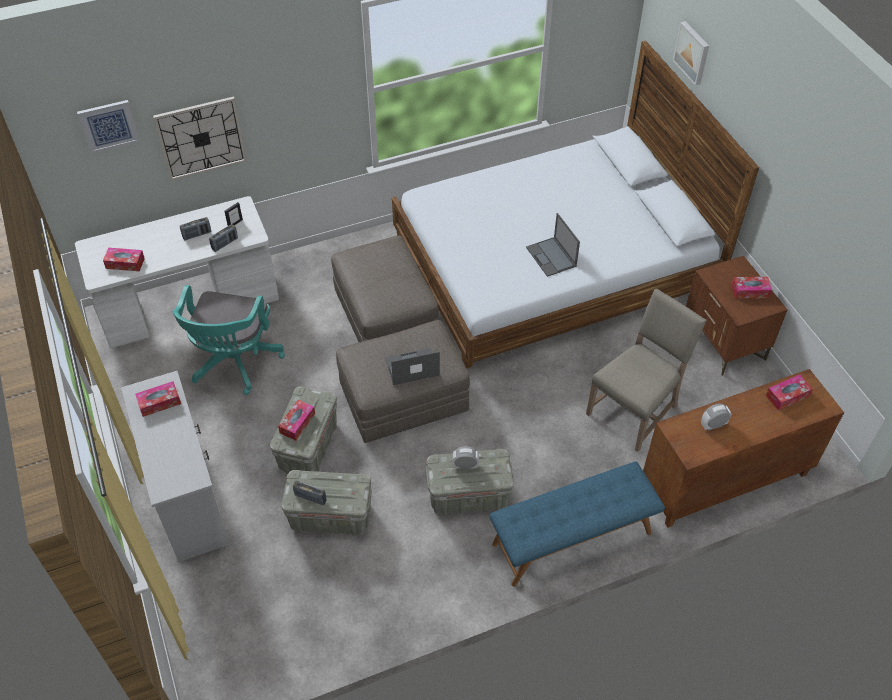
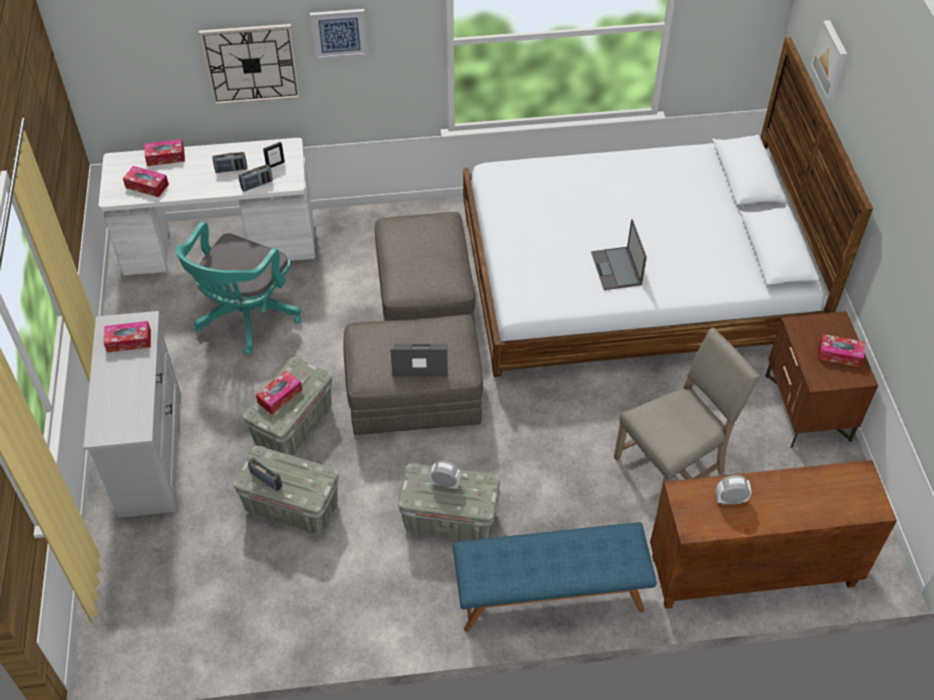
camera: 15 degrees right, 0 degrees up
picture [77,100,140,154] -> picture moved to [310,9,368,60]
tissue box [766,375,813,410] -> tissue box moved to [144,139,185,166]

